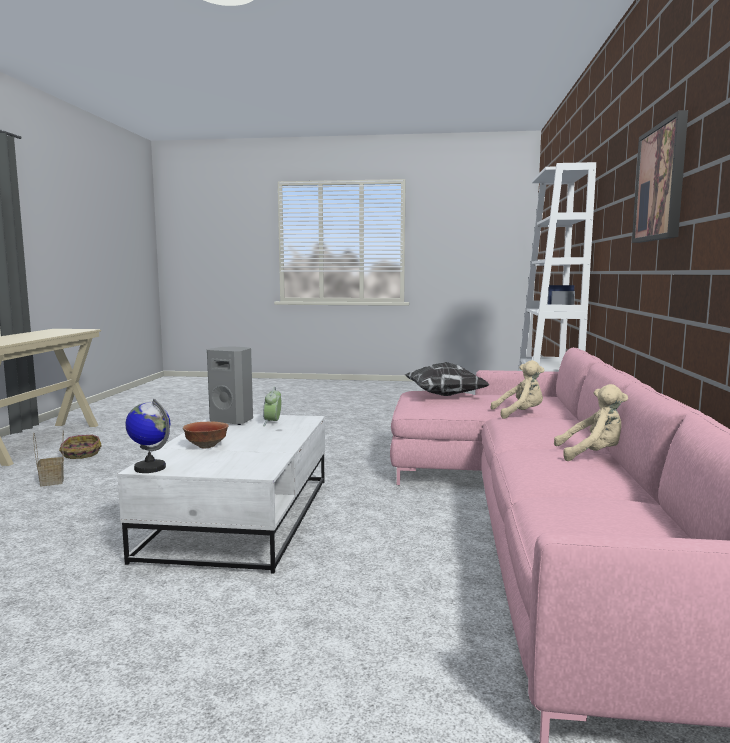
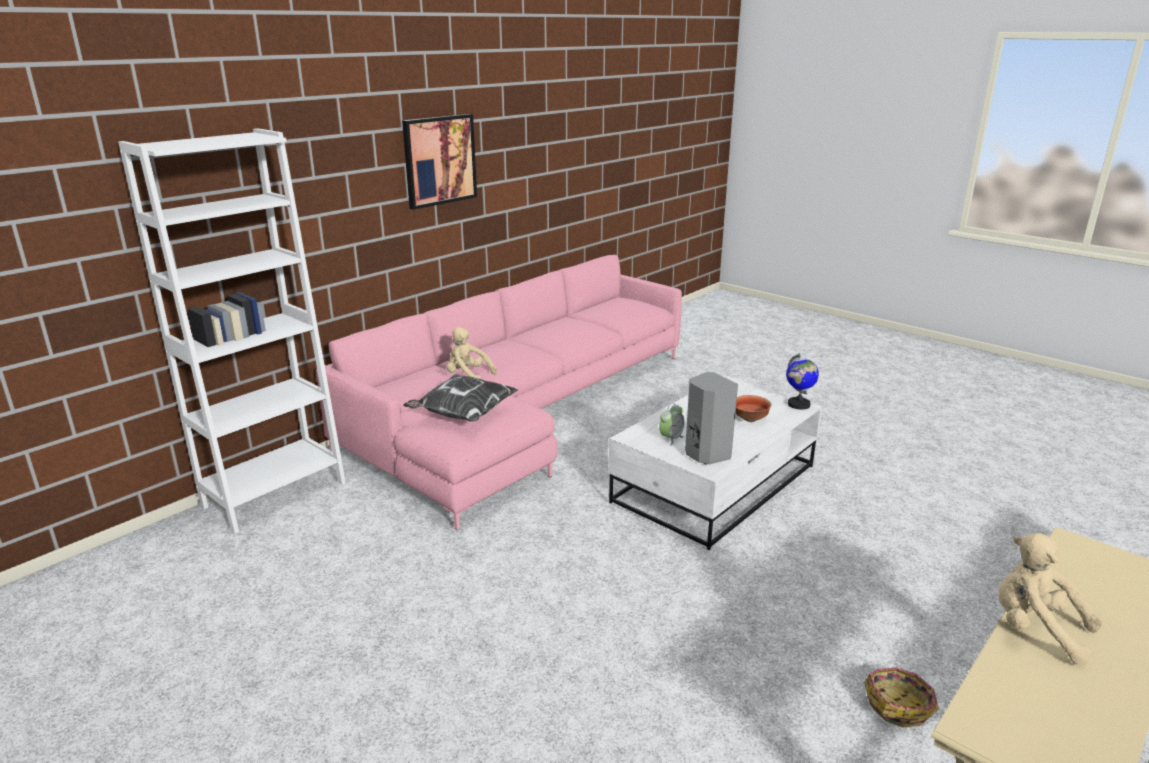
camera: 145 degrees left, 15 degrees up
basket [33,430,64,486] -> none
beige plush toy [554,384,628,461] -> beige plush toy moved to [998,533,1102,666]

